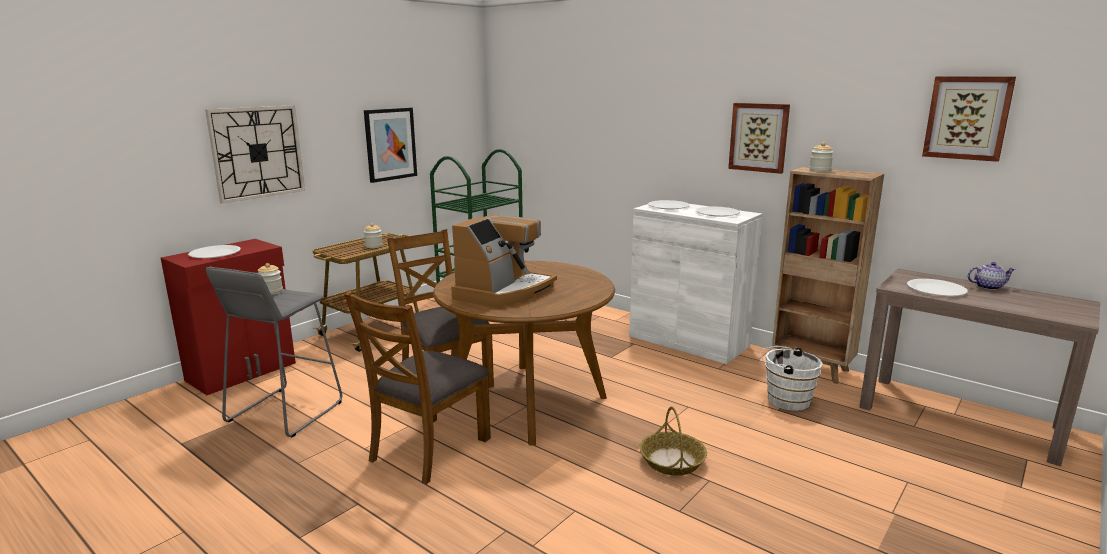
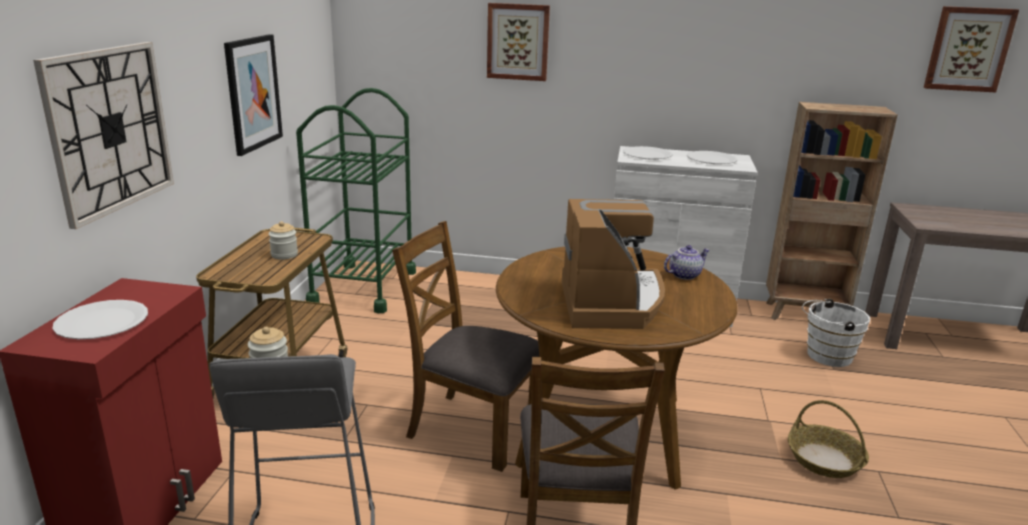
camera: 30 degrees left, 5 degrees up
picture [728,103,790,174] -> picture moved to [487,3,550,81]
jar [810,142,834,172] -> none
white plate [907,279,968,296] -> none
teapot [968,262,1016,290] -> teapot moved to [664,245,710,280]

